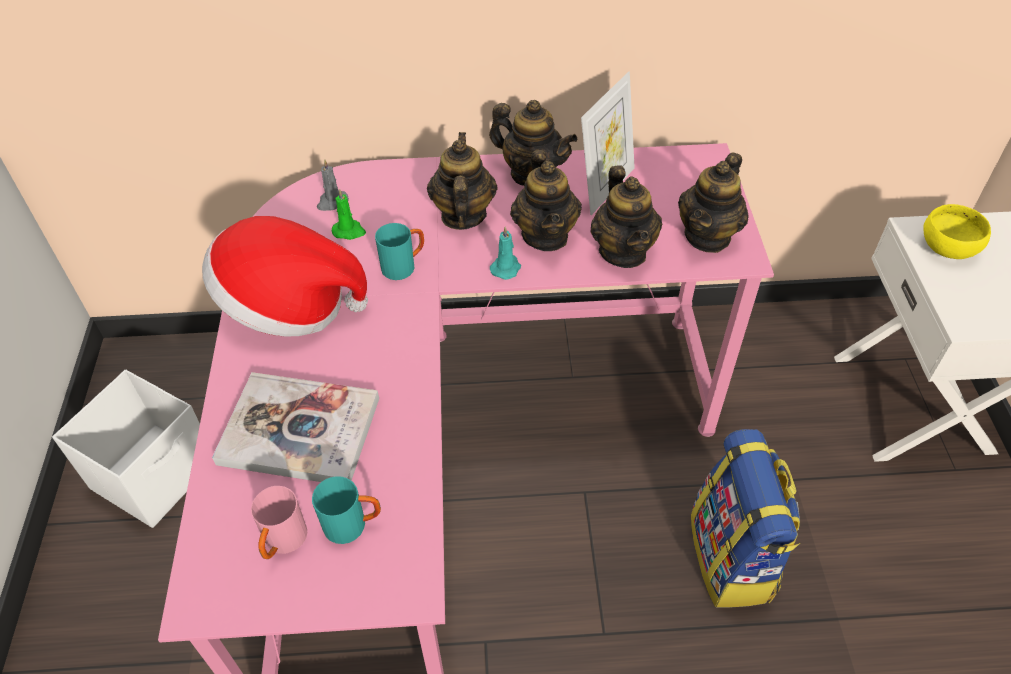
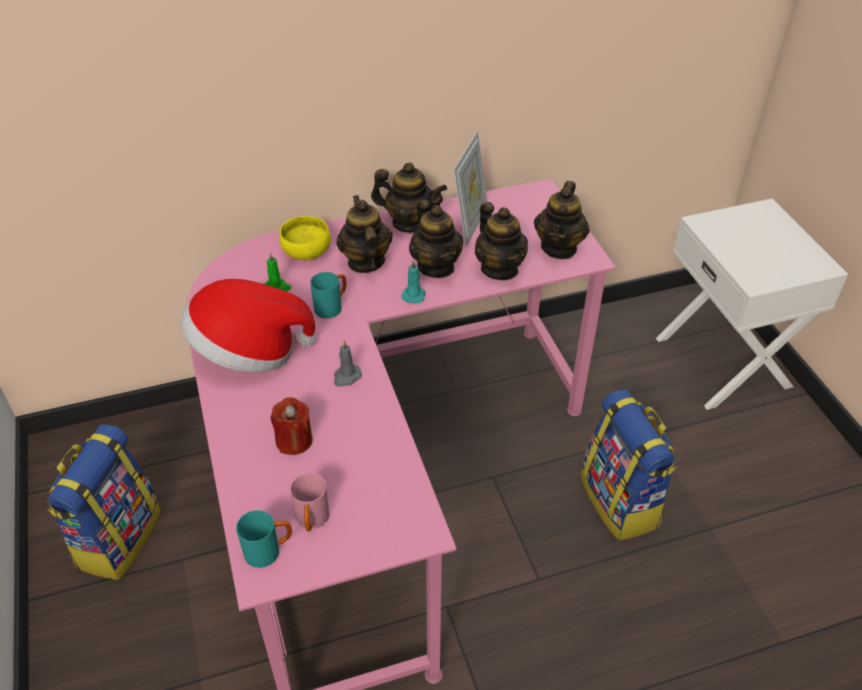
camera: 15 degrees left, 5 degrees down
white storage box [52,370,200,528] -> backpack [47,424,161,580]
book [212,372,379,482] -> red candle [270,397,313,455]
turquoise mug [312,476,381,544] -> turquoise mug moved to [236,510,292,568]
grey candle [317,159,349,211] -> grey candle moved to [334,340,362,387]
yellow bowl [923,204,991,259] -> yellow bowl moved to [279,216,331,260]

